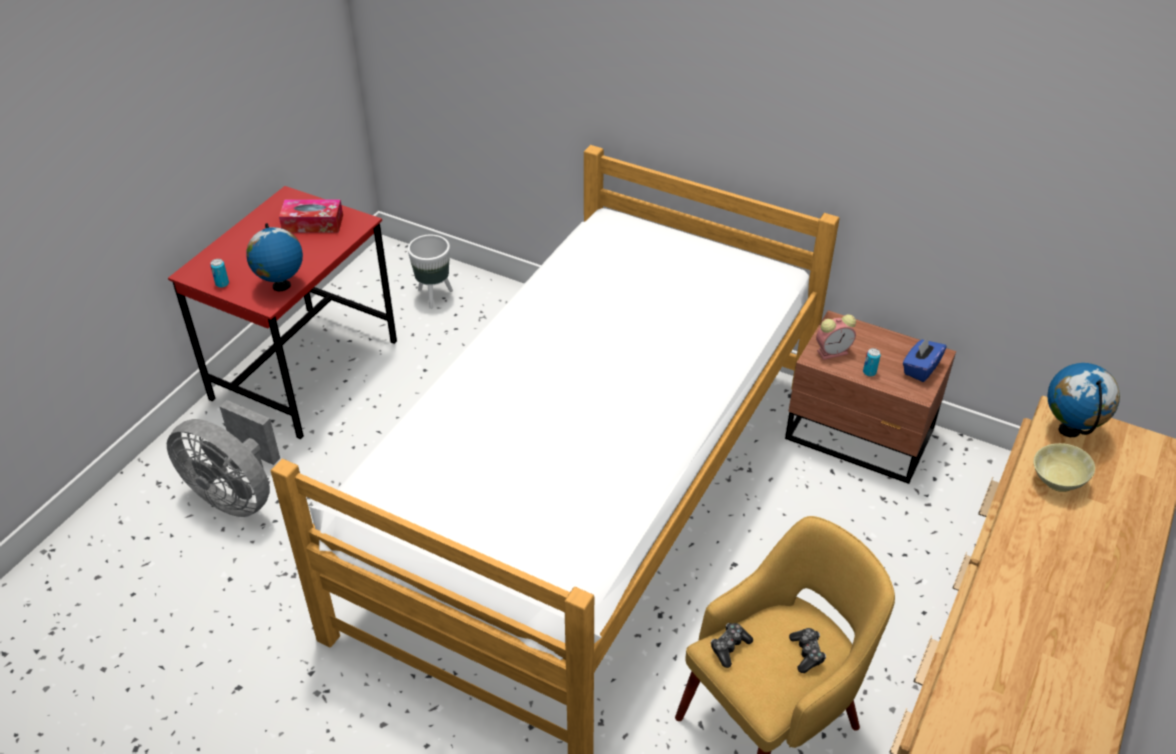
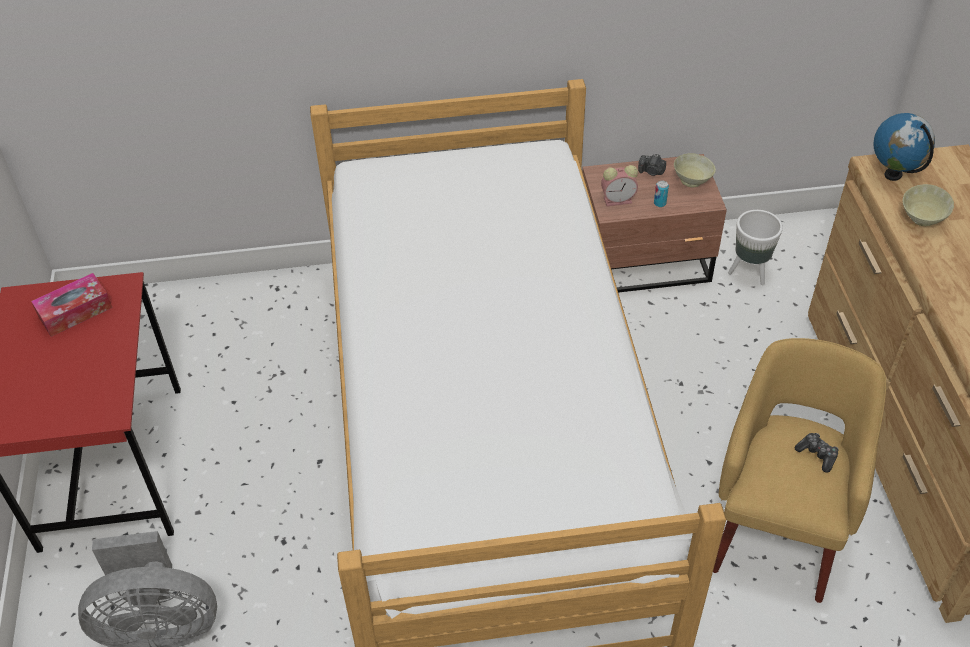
camera: 35 degrees left, 5 degrees up
can [210,259,229,288] -> none
globe [246,223,303,291] -> none
white planter [408,235,453,309] -> white planter moved to [728,210,783,285]
game controller [711,623,753,668] -> none
alarm clock [816,314,856,360] -> alarm clock turned 45 degrees clockwise [601,165,638,206]
blue tissue box [903,337,947,382] -> beige bowl [674,153,716,187]
none -> camera [638,154,666,176]

